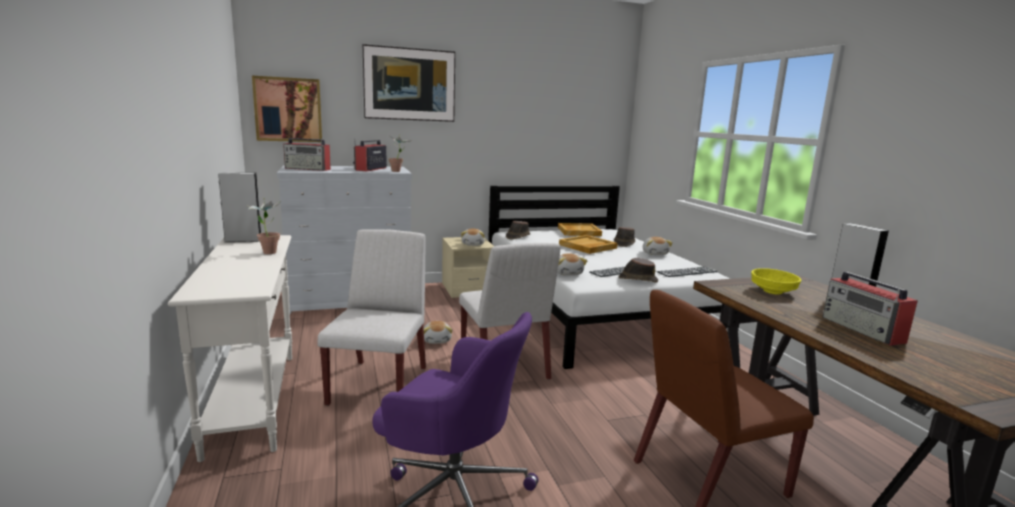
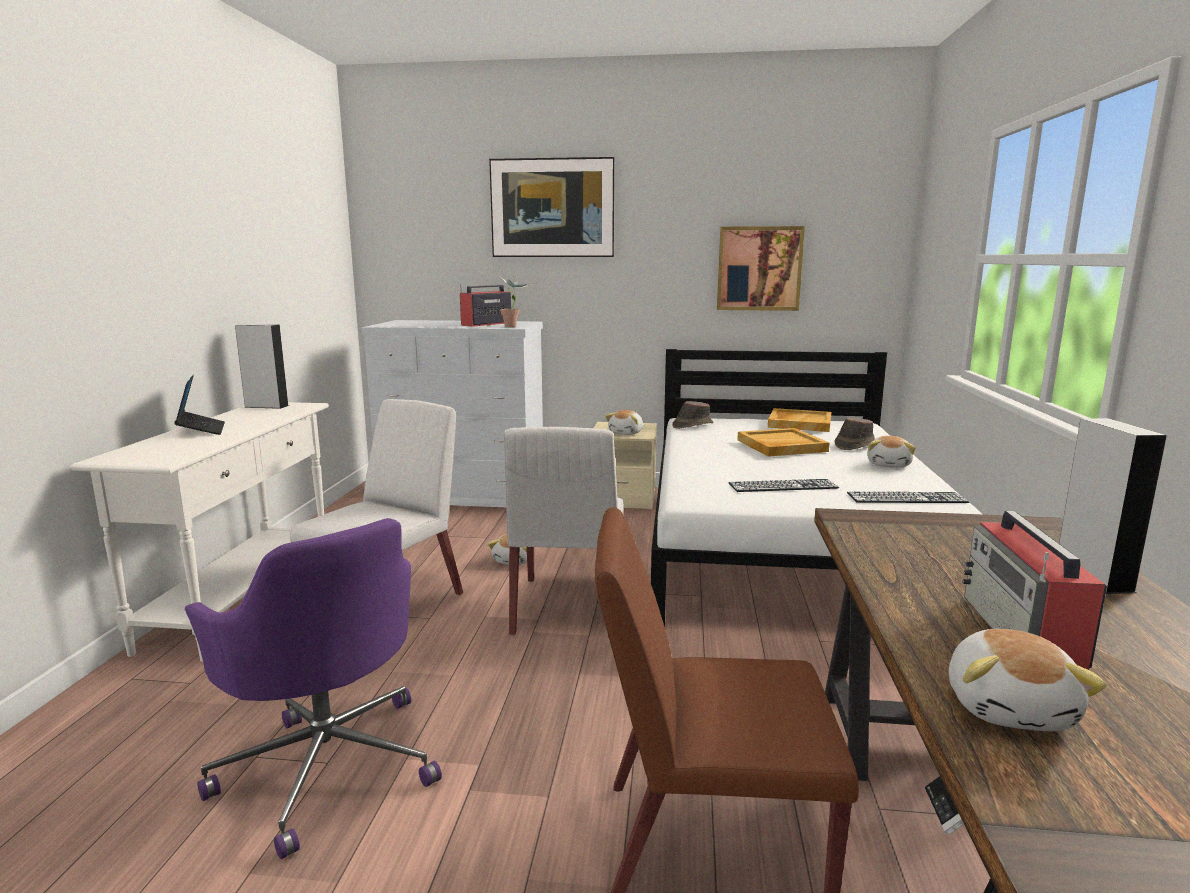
camera: 25 degrees right, 0 degrees up
potted plant [248,198,282,254] -> none
picture [252,76,322,142] -> picture moved to [717,226,805,311]
radio [283,138,331,171] -> none
plush toy [557,253,587,276] -> plush toy moved to [949,629,1107,731]
brown hat [618,258,658,283] -> none
yellow bowl [751,268,802,295] -> none
none -> laptop [174,375,225,435]

